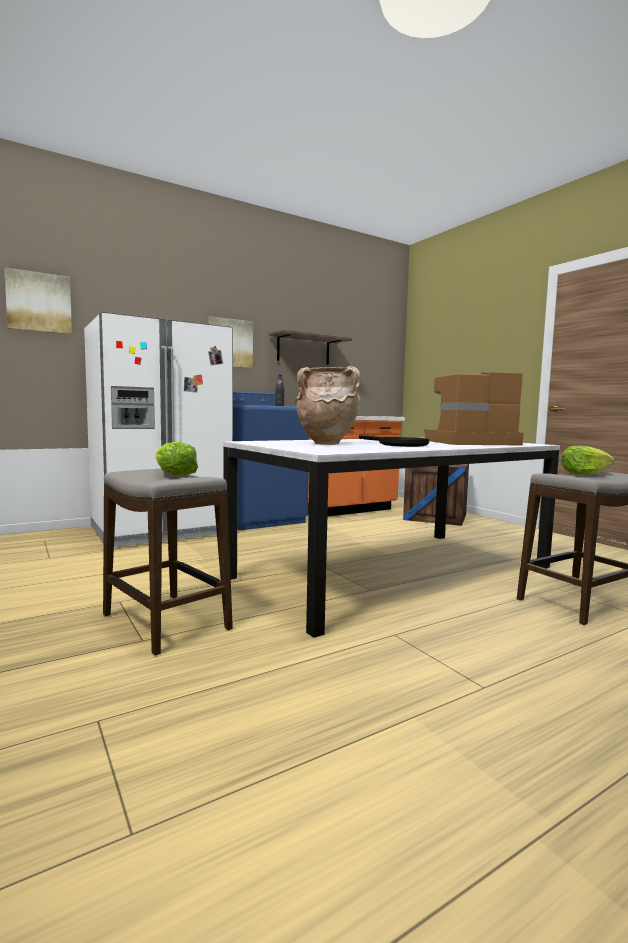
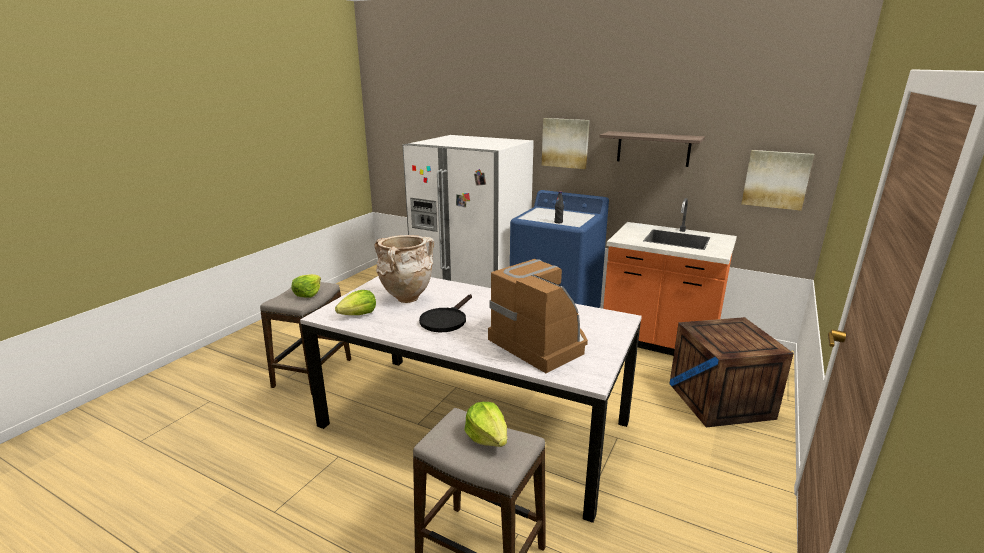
camera: 60 degrees right, 15 degrees up
picture [4,267,72,334] -> picture moved to [741,150,814,211]
none -> lettuce [335,290,376,315]

